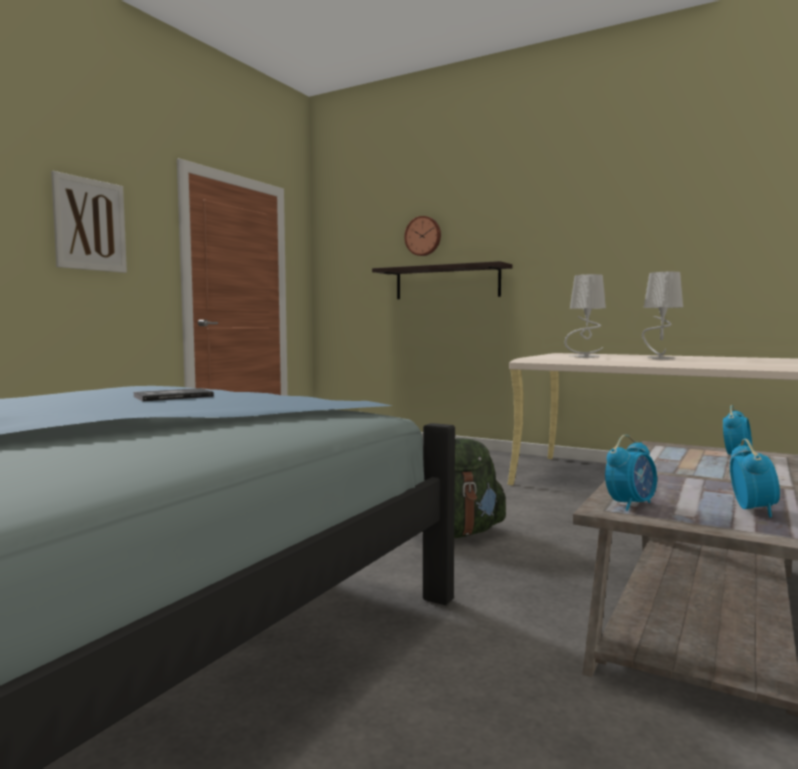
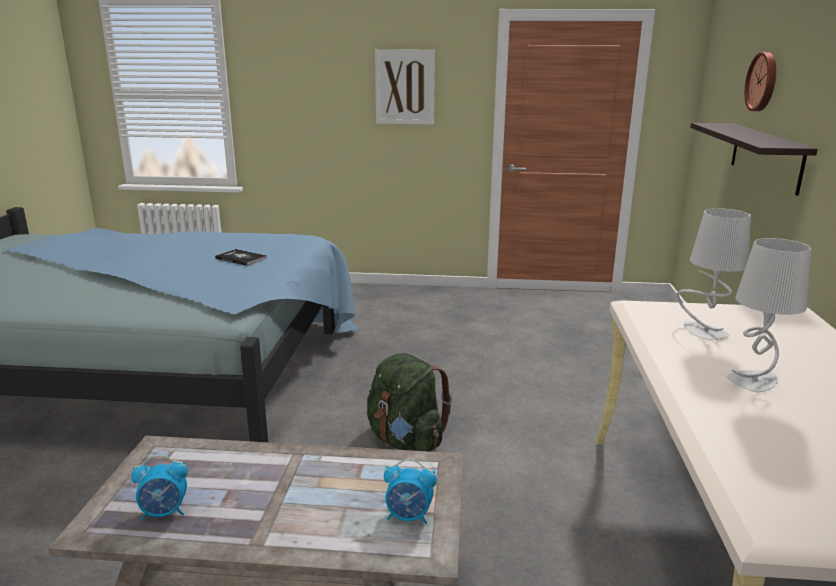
camera: 65 degrees right, 15 degrees up
alarm clock [605,434,657,511] -> none

